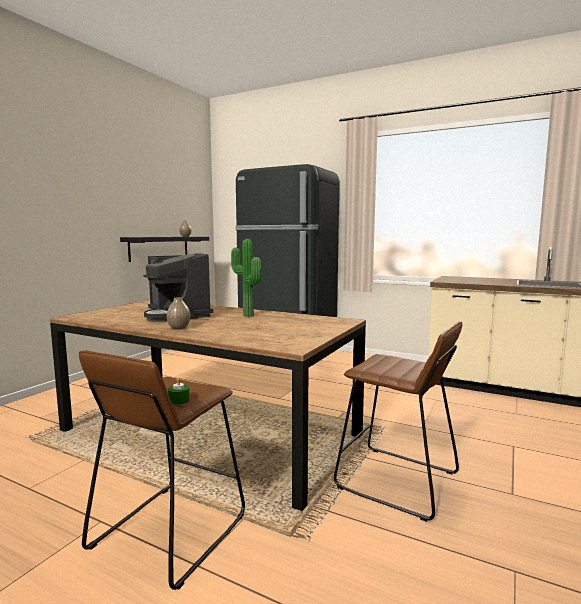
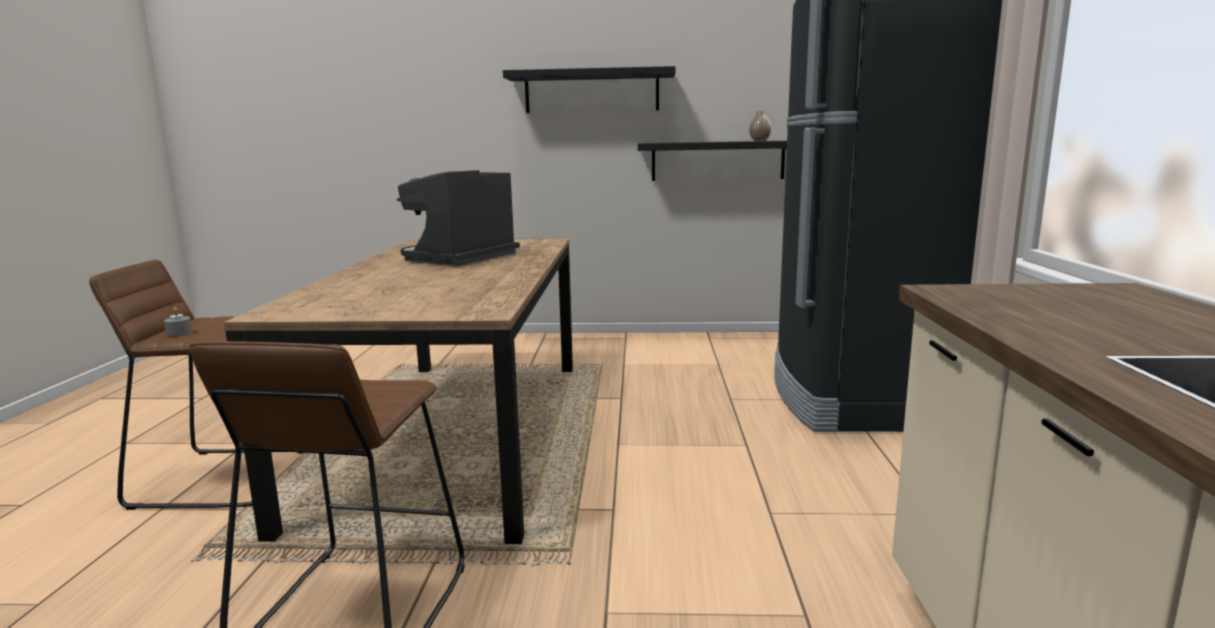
camera: 65 degrees right, 5 degrees up
vase [167,297,191,330] -> none
green candle [168,377,190,405] -> grey candle [164,307,193,337]
potted plant [231,239,262,317] -> none
none -> black shelf [503,66,676,113]

